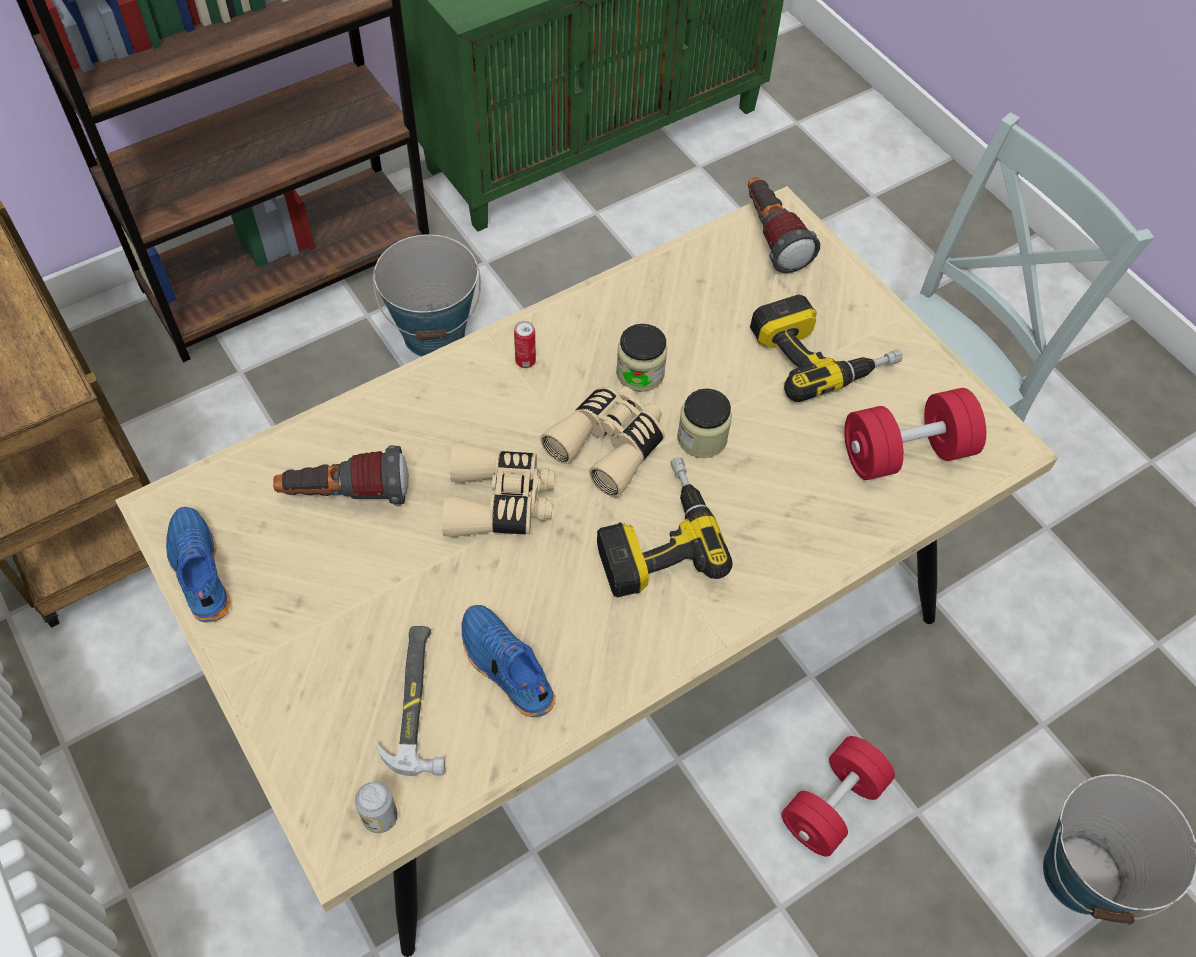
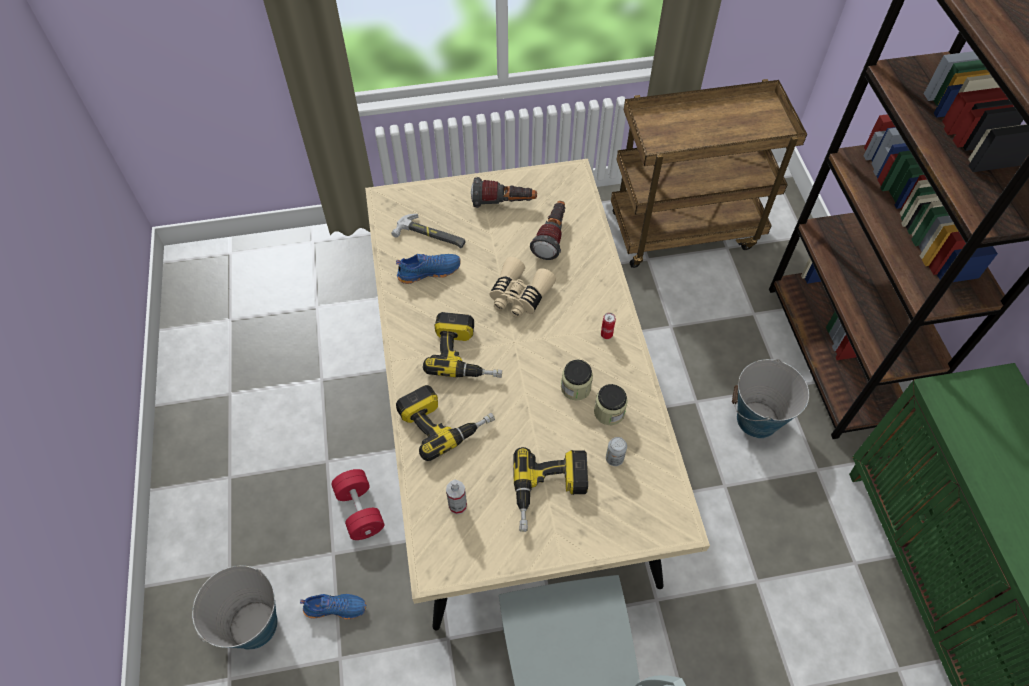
camera: 115 degrees right, 0 degrees up
blue shoe [166,507,231,623] -> blue shoe moved to [300,594,366,619]
can [355,781,398,833] -> can moved to [606,437,627,466]
beige binoculars [540,386,665,497] -> none
jar [677,388,732,458] -> jar moved to [594,384,628,425]
flashlight [748,177,820,273] -> flashlight moved to [471,177,537,208]
red dumbbell [844,388,986,480] -> spray bottle [446,480,467,514]
none -> power drill [396,385,495,461]

